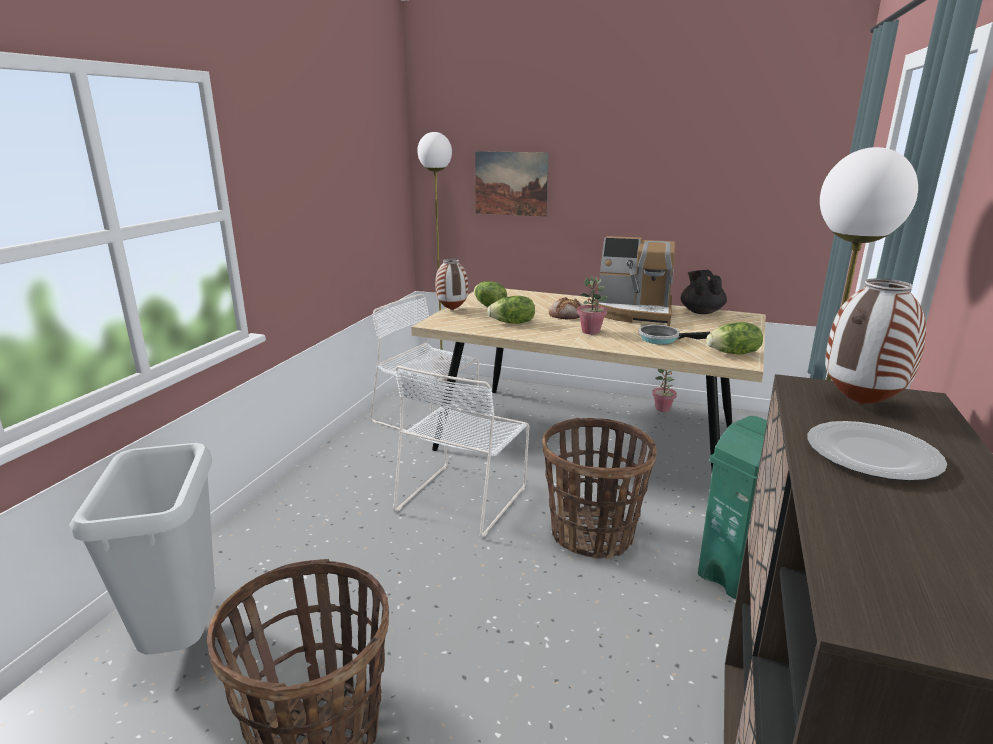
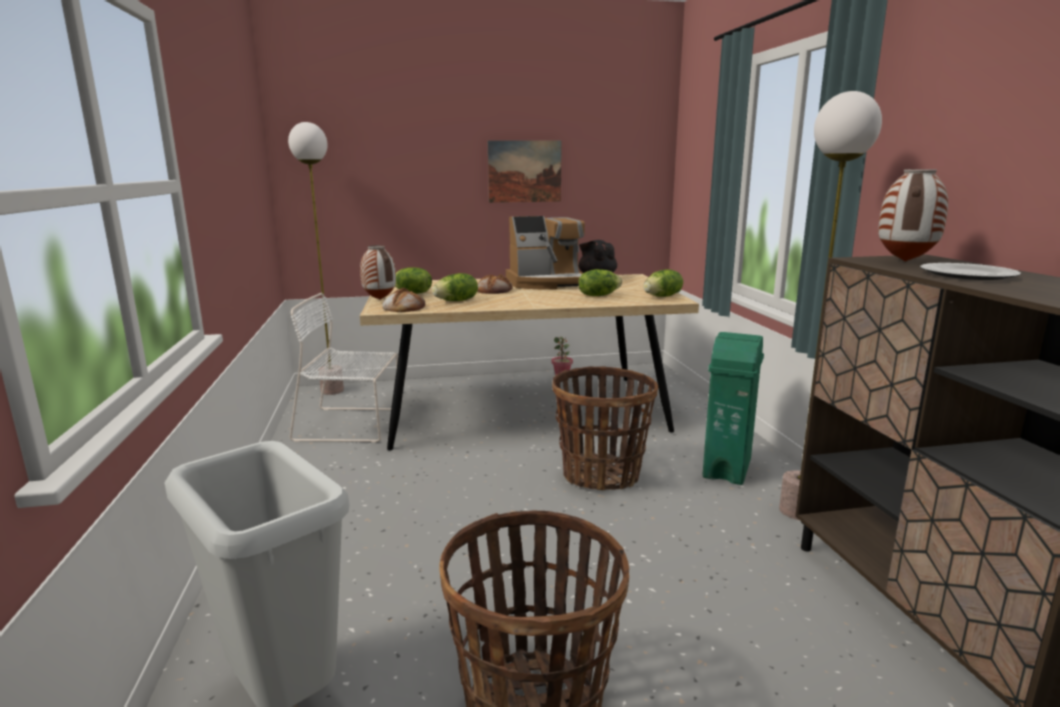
camera: 30 degrees left, 5 degrees down
white chair [393,365,529,537] -> none
picture [475,151,549,217] -> picture moved to [488,140,562,203]
potted plant [577,276,608,334] -> none
frying pan [638,325,710,345] -> lettuce [578,269,622,296]
none -> bread [382,288,425,312]

